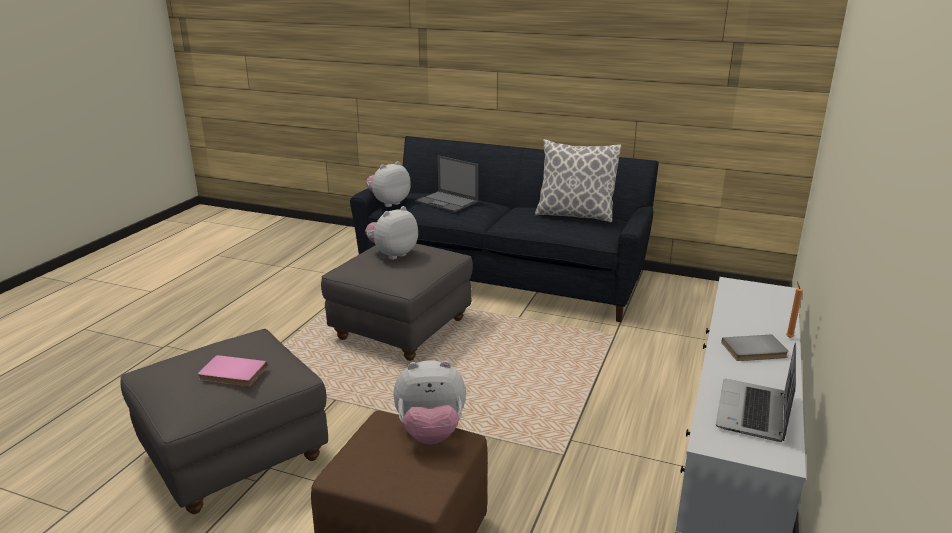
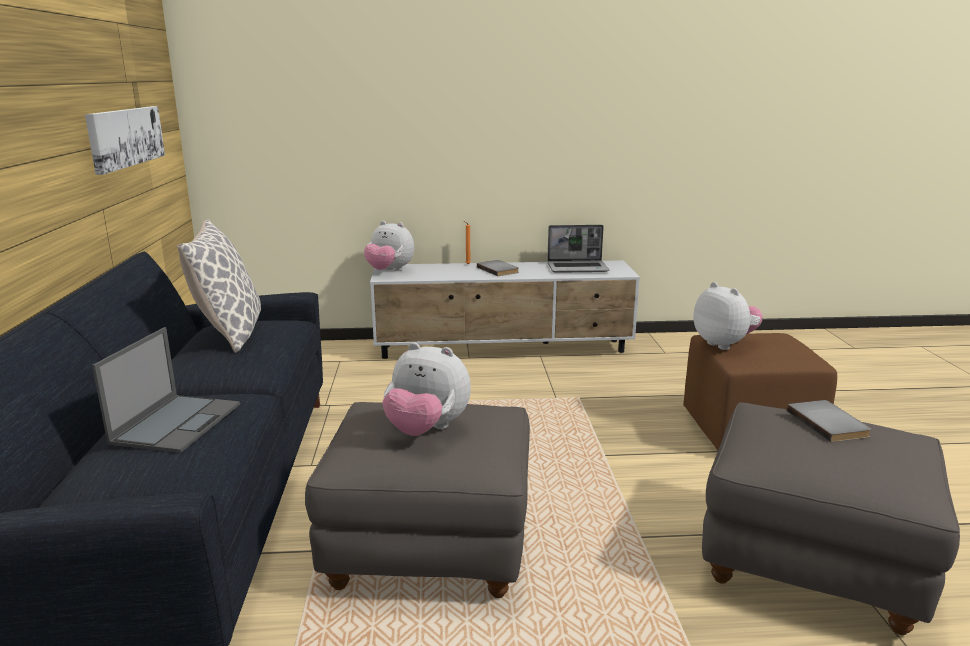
camera: 115 degrees left, 5 degrees down
pink book [198,355,268,386] -> grey book [787,400,872,442]
plush toy [366,161,411,207] -> plush toy moved to [364,221,414,271]
none -> picture [85,106,165,175]

